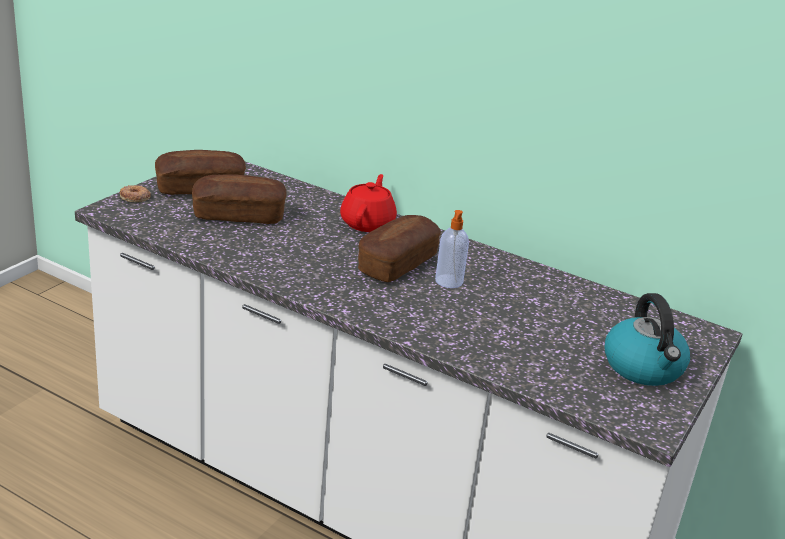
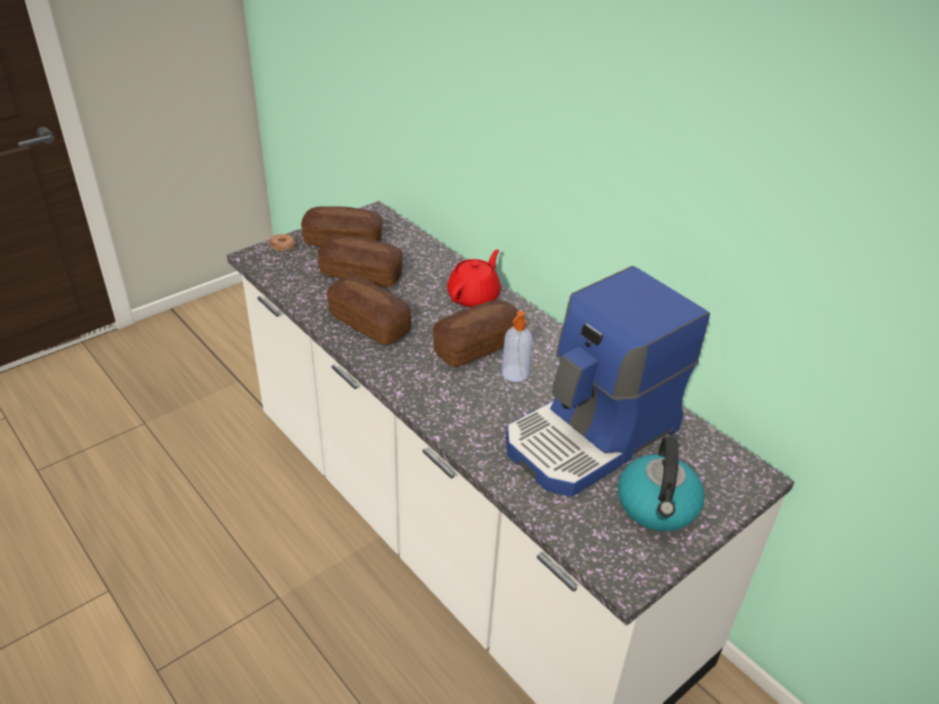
camera: 20 degrees right, 10 degrees up
none -> bread [327,275,412,345]
none -> coffee machine [506,266,710,497]

